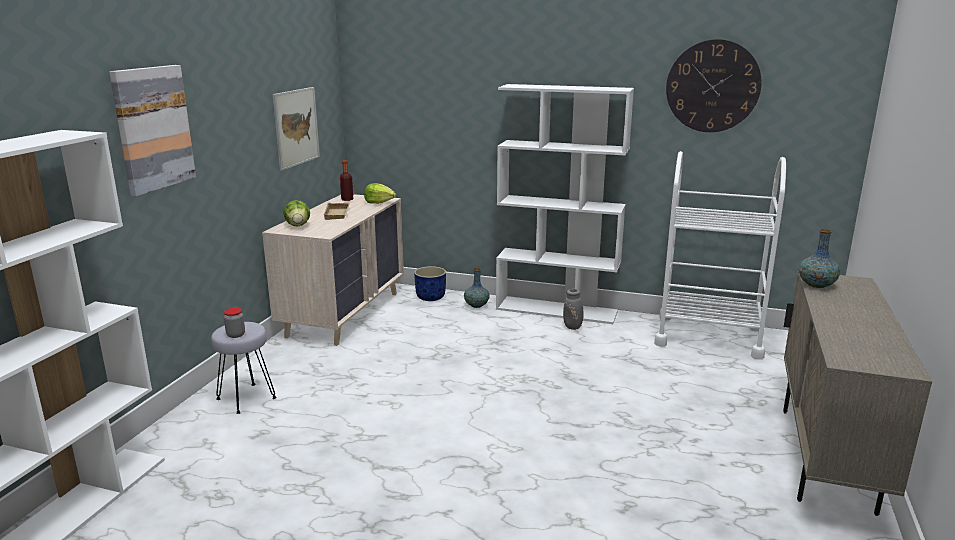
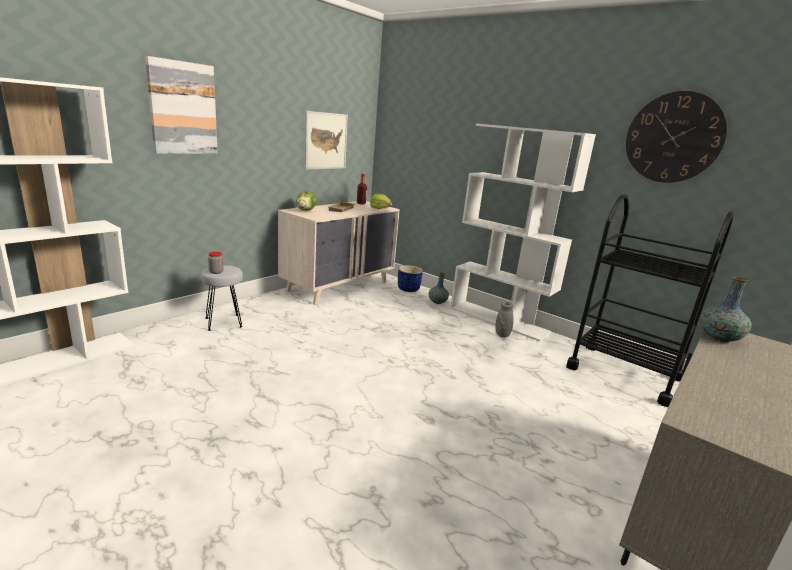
camera: 20 degrees right, 0 degrees up
white cart [654,151,786,360] -> black cart [566,194,734,407]

